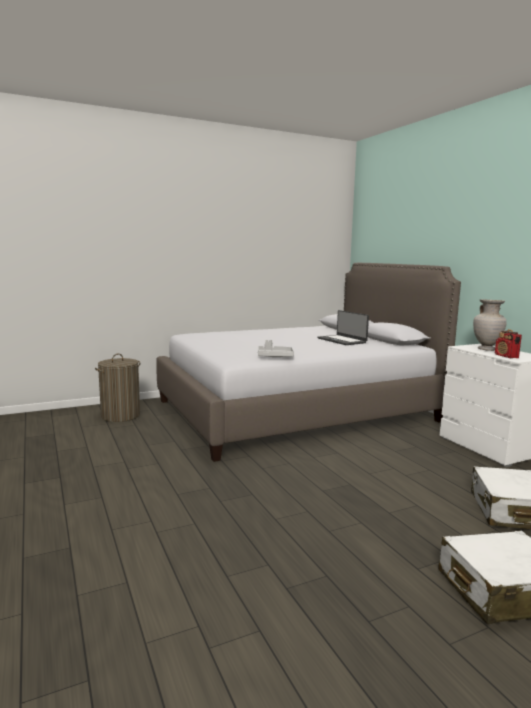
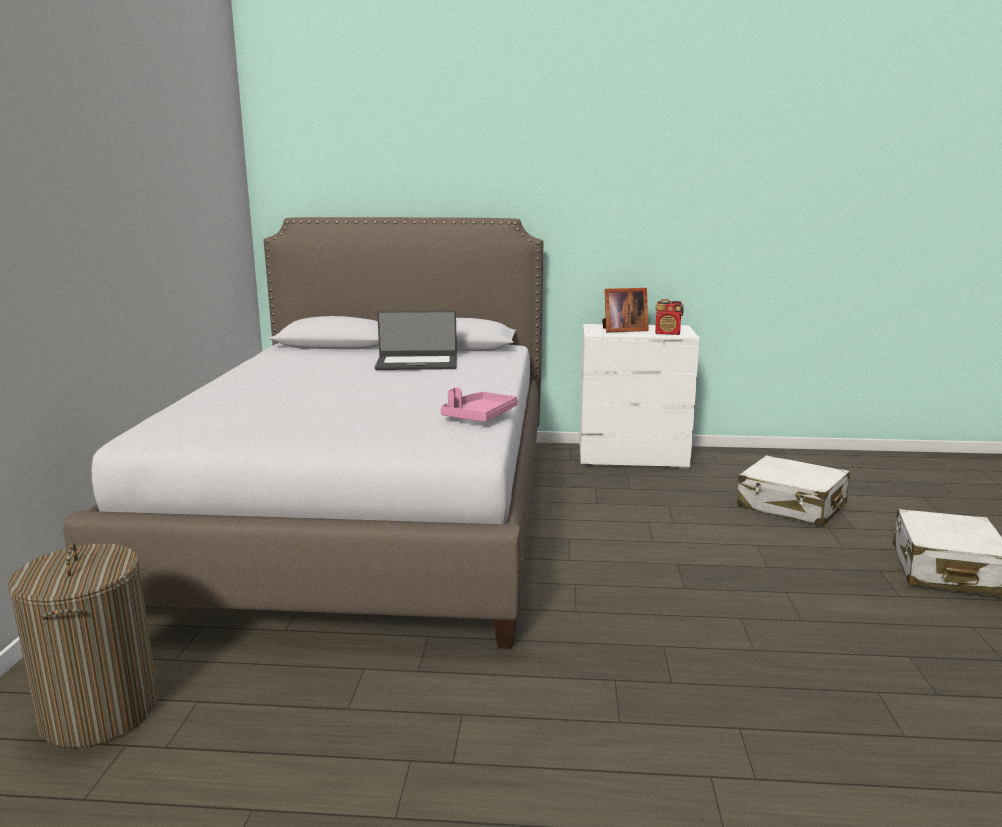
camera: 60 degrees left, 5 degrees up
grey tray [258,340,294,357] -> pink tray [441,387,518,422]
beige vase [473,299,507,351] -> picture frame [602,288,649,332]

